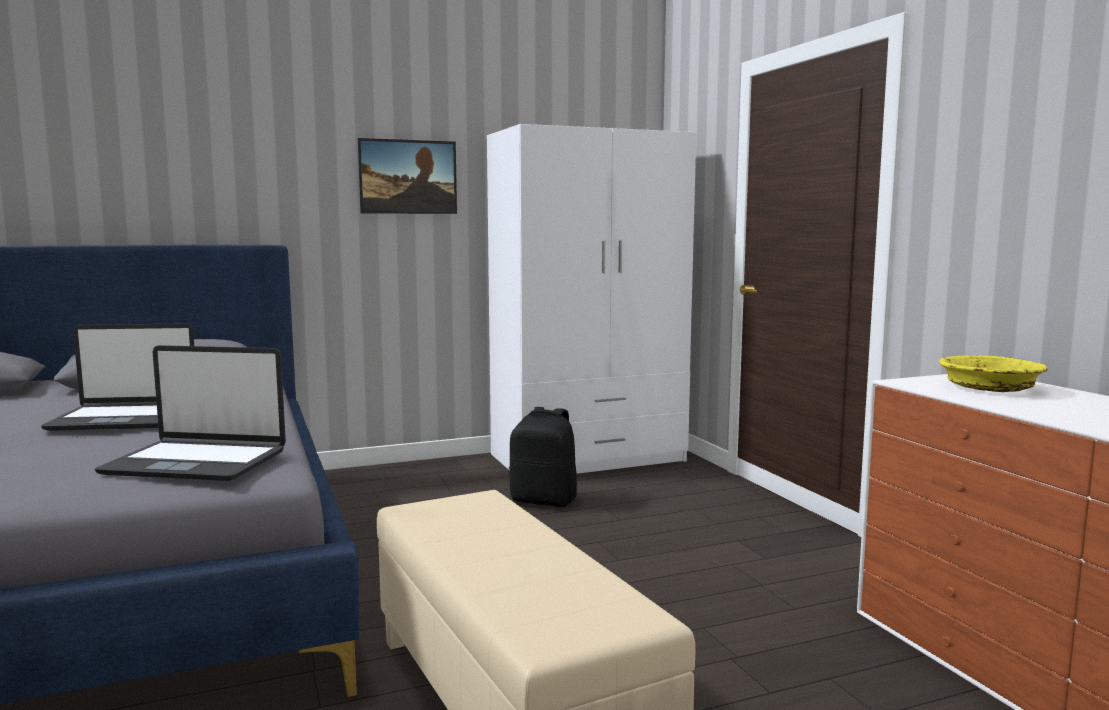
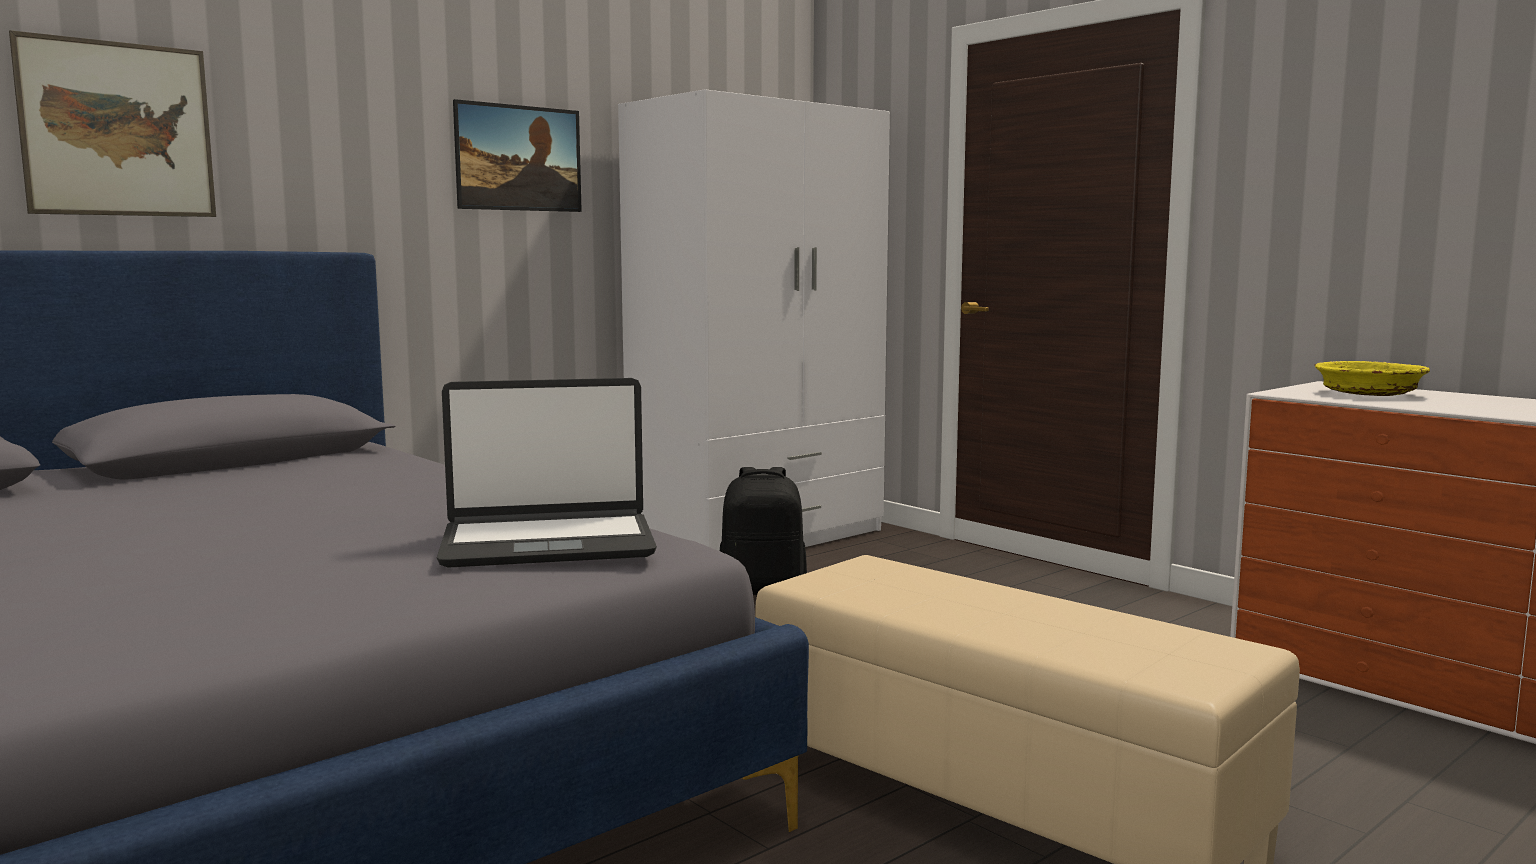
camera: 20 degrees left, 0 degrees up
laptop [41,323,194,431] -> none
none -> picture [9,30,216,217]

